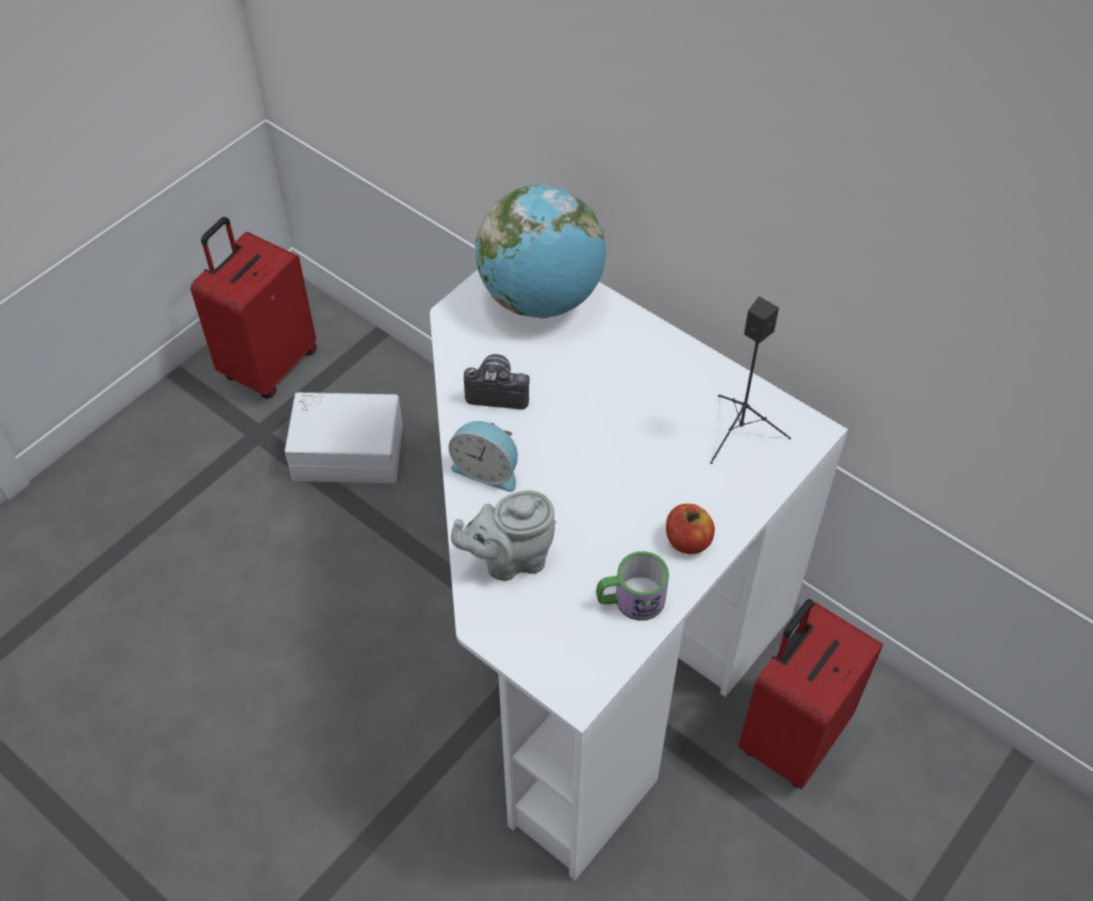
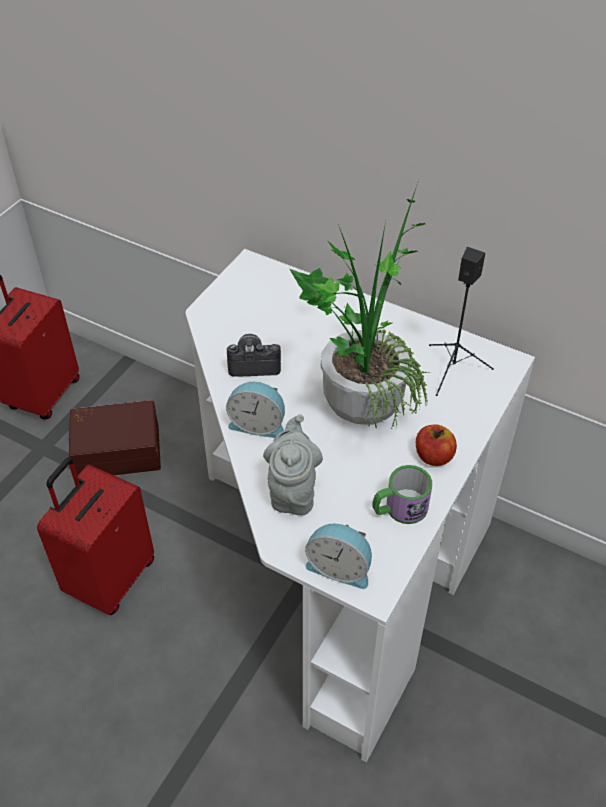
camera: 10 degrees left, 5 degrees down
white storage box [285,392,403,483] -> brown storage box [69,400,161,476]
grey teapot [451,490,556,581] -> grey teapot turned 120 degrees clockwise [263,414,323,515]
globe [475,185,606,318] -> none
red suitcase [738,599,883,789] -> red suitcase moved to [37,458,154,615]
none -> potted plant [289,180,429,430]
none -> alarm clock [305,524,372,589]

